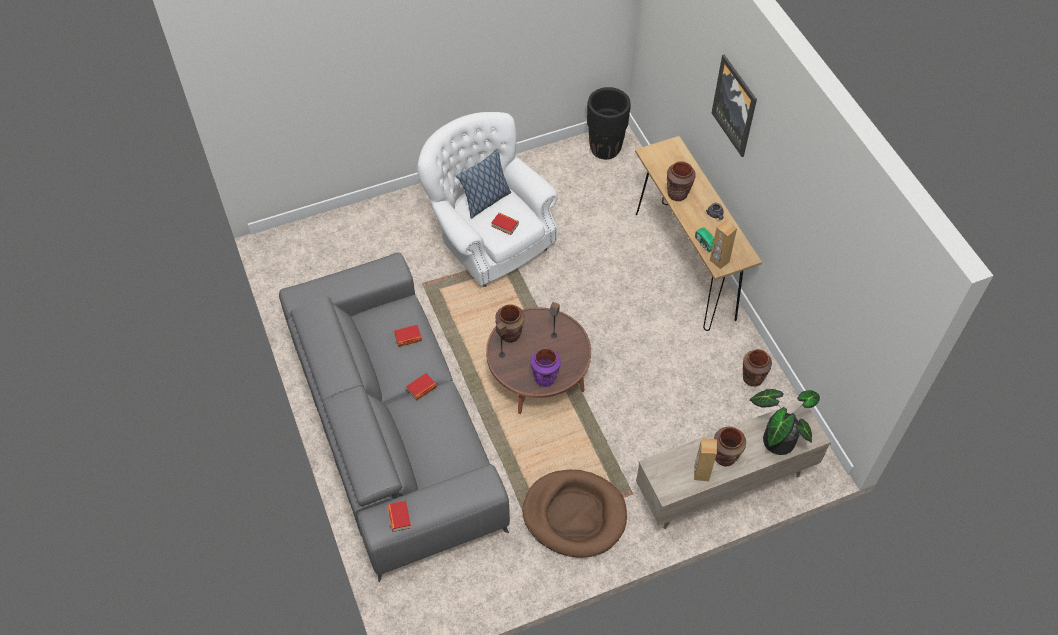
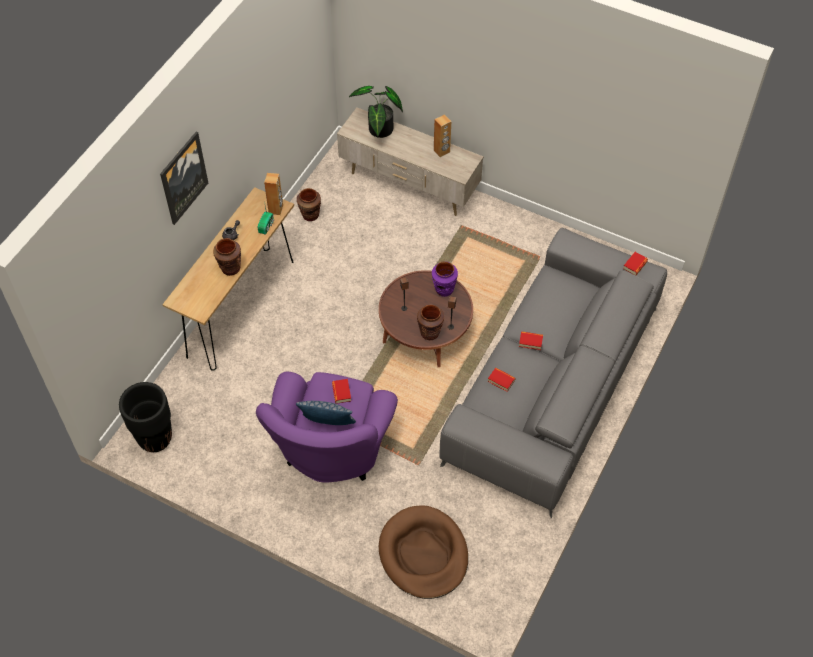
camera: 130 degrees left, 0 degrees up
white armchair [417,112,558,287] -> purple armchair [256,372,398,483]
brown dog bed [523,470,627,558] -> brown dog bed moved to [379,505,468,599]
brown vase [714,427,746,466] -> none

